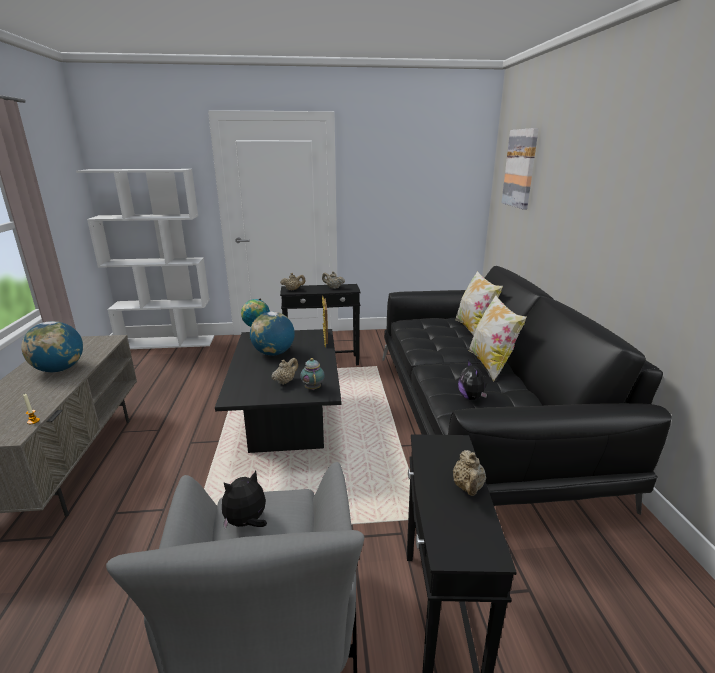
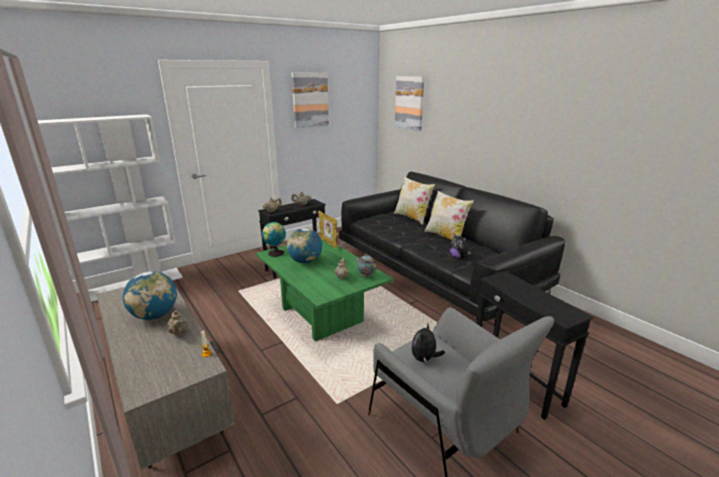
camera: 30 degrees left, 0 degrees up
black coffee table [215,329,341,453] -> green coffee table [256,240,393,342]
beige teapot [453,450,486,496] -> beige teapot moved to [167,311,188,335]
none -> picture [292,72,329,128]

